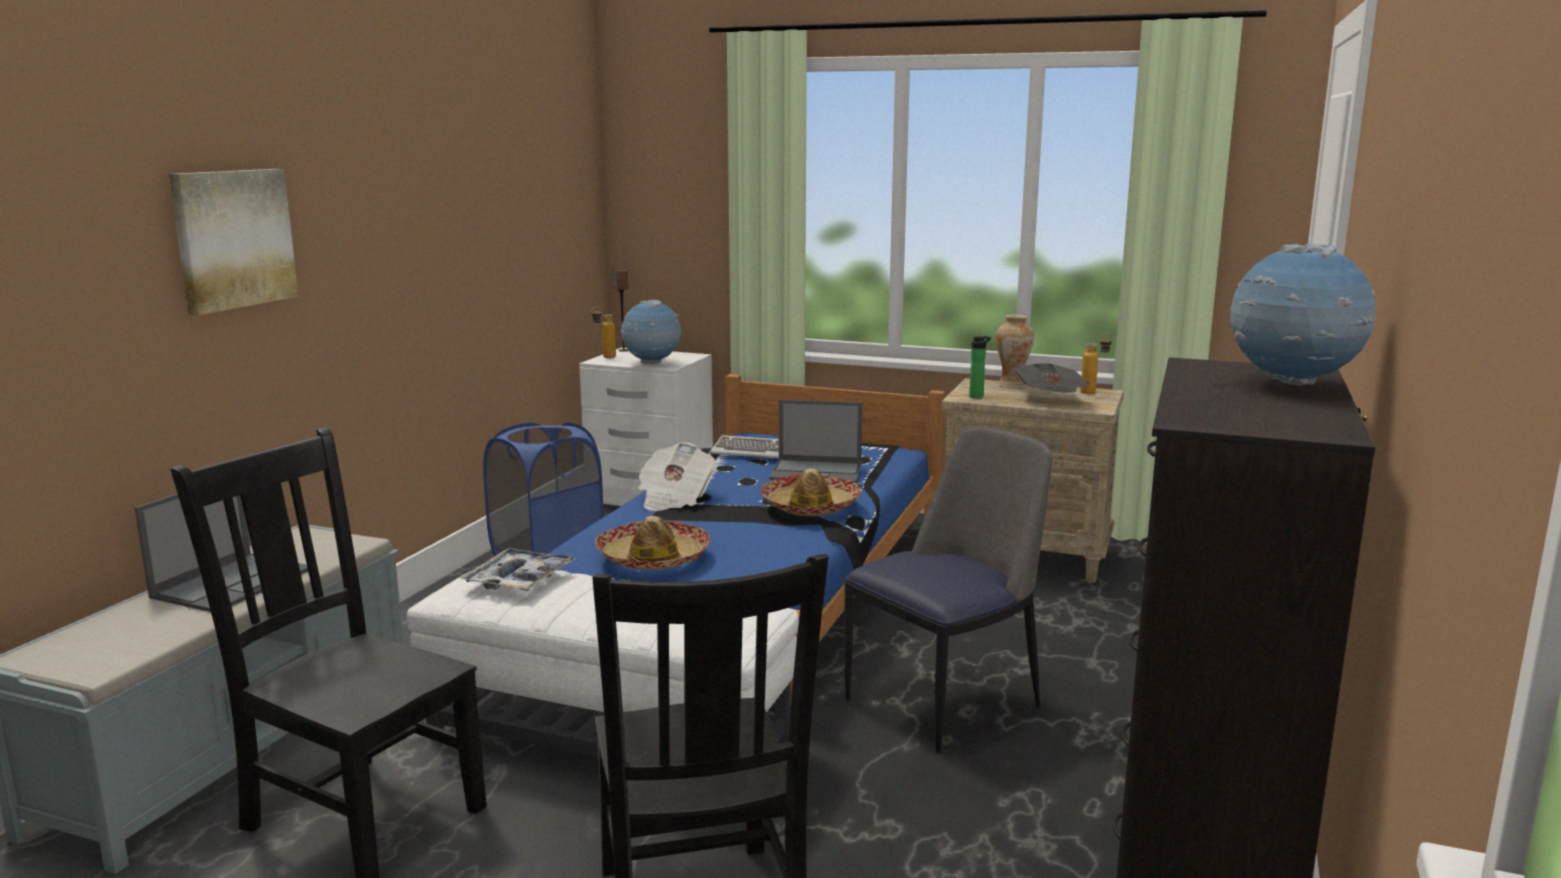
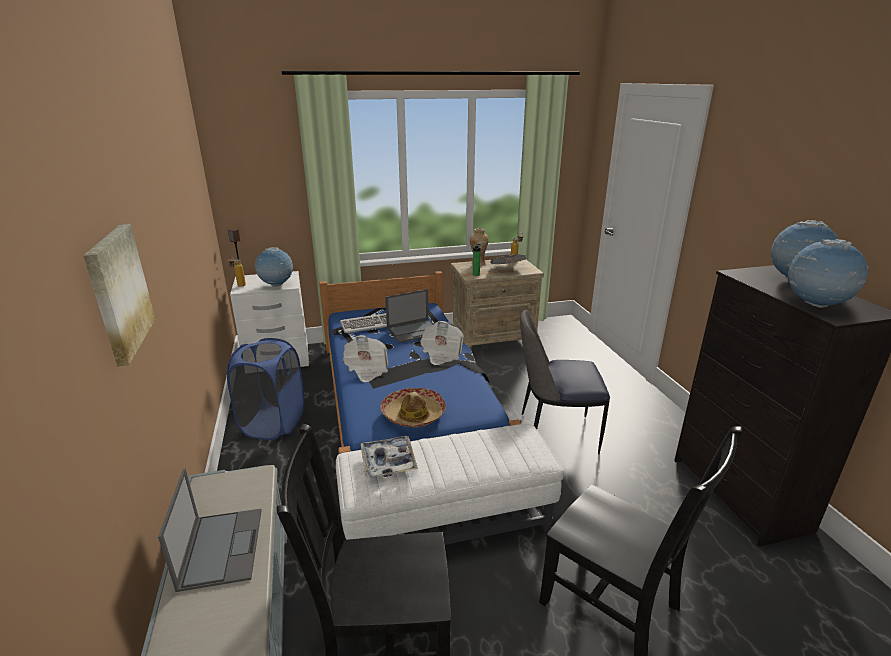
camera: 35 degrees left, 10 degrees up
hat [761,468,862,516] -> newspaper [420,321,464,365]
chair [844,426,1053,753] -> chair turned 105 degrees counterclockwise [520,310,610,454]
none -> globe [788,239,869,308]

